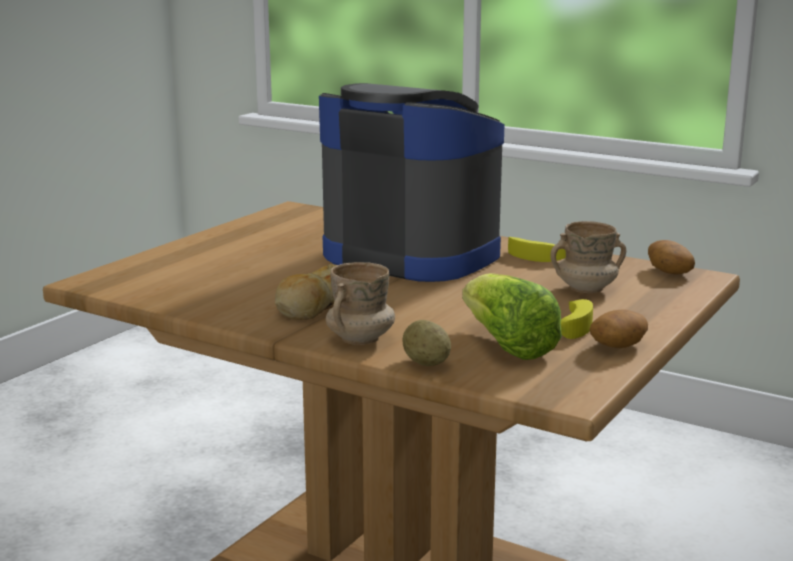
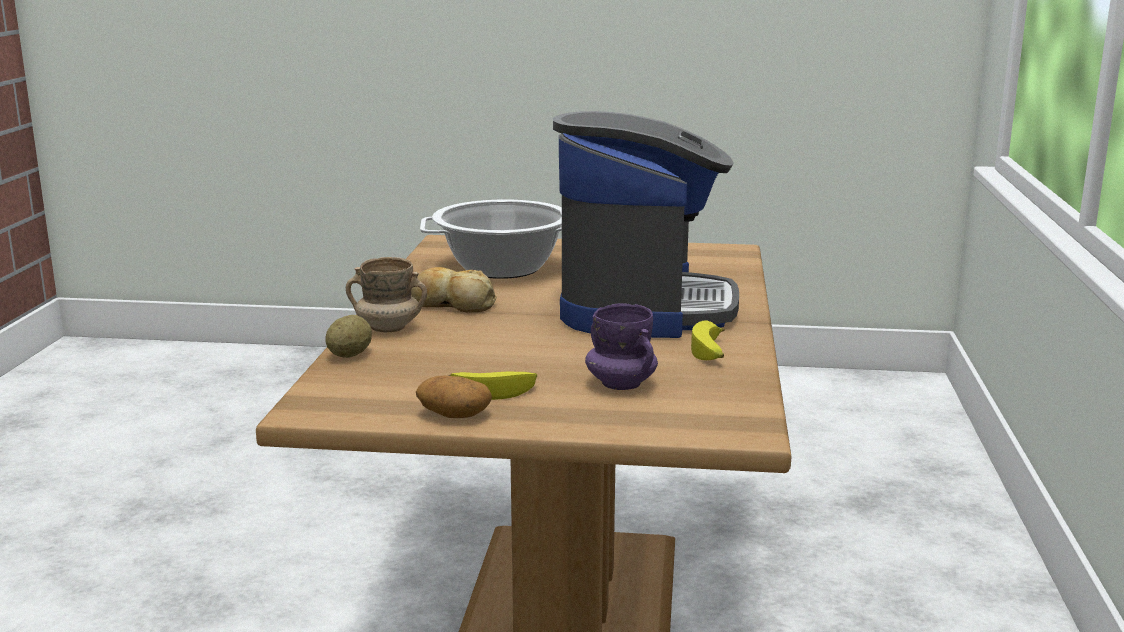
camera: 65 degrees right, 0 degrees up
lettuce [462,273,562,360] -> none
beige mug [550,221,626,293] -> purple mug [585,303,658,390]
potato [648,240,695,275] -> none
none -> cooking pot [420,200,562,279]

